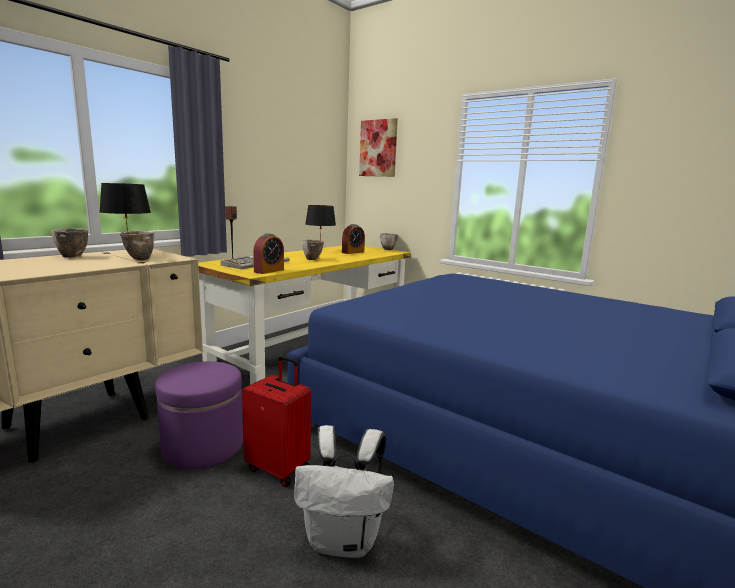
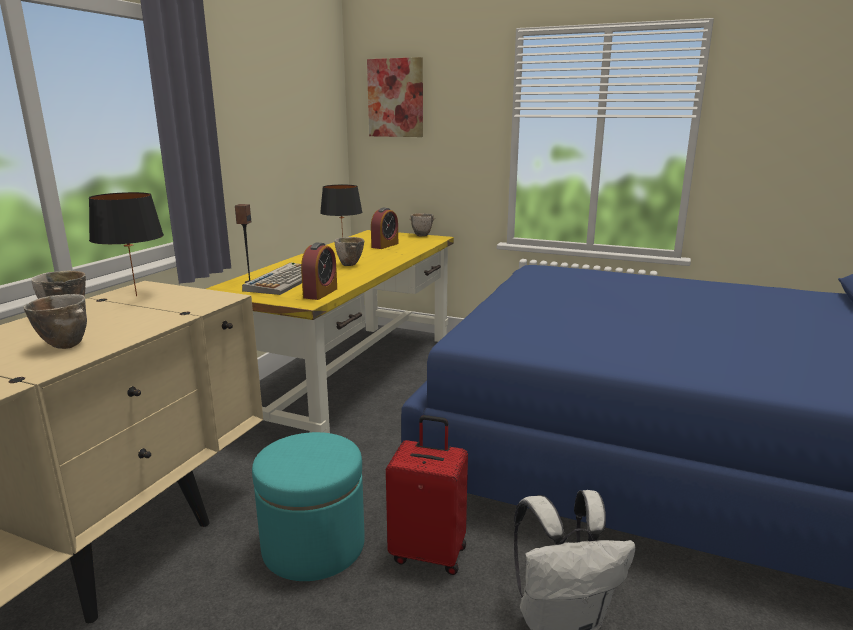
camera: 15 degrees left, 5 degrees up
bowl [120,231,155,260] -> bowl moved to [23,294,87,349]
purple ottoman [155,361,243,469] -> turquoise ottoman [252,432,365,581]

